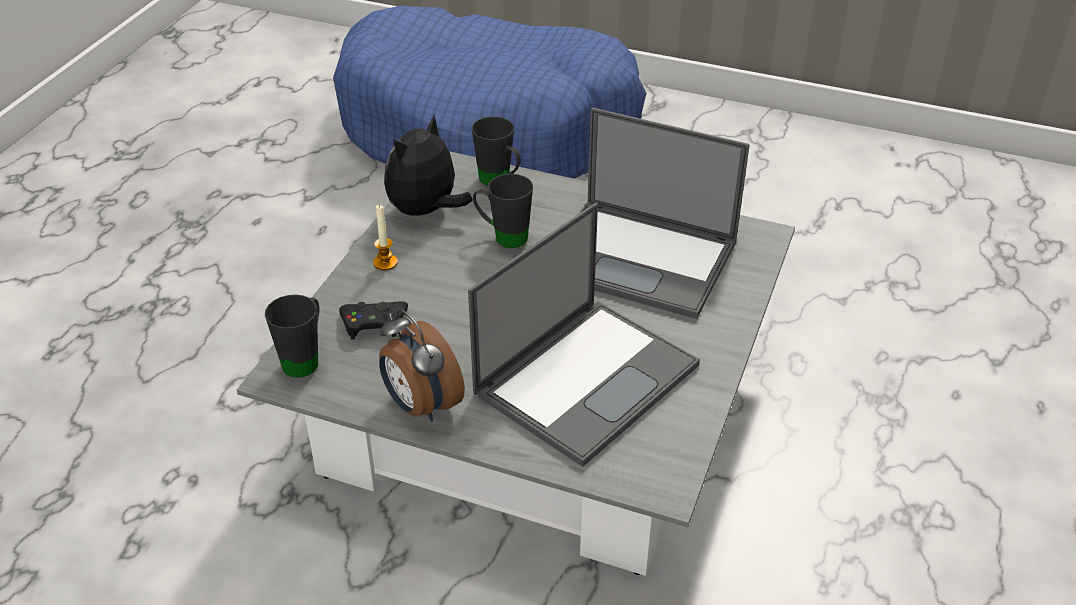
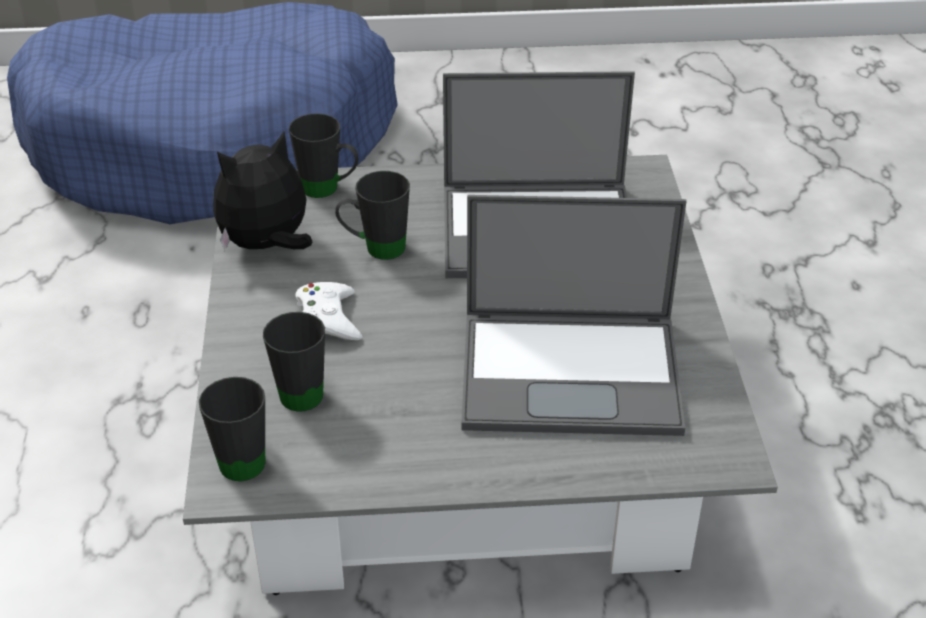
camera: 25 degrees left, 0 degrees up
black game controller [339,301,408,340] -> black mug [263,312,325,412]
candle [373,204,398,271] -> none
alarm clock [379,309,465,422] -> none
plush toy [384,115,473,217] -> plush toy turned 45 degrees clockwise [213,132,313,251]
laptop [468,203,700,467] -> laptop turned 75 degrees clockwise [462,195,687,436]
none -> white game controller [295,282,362,340]

